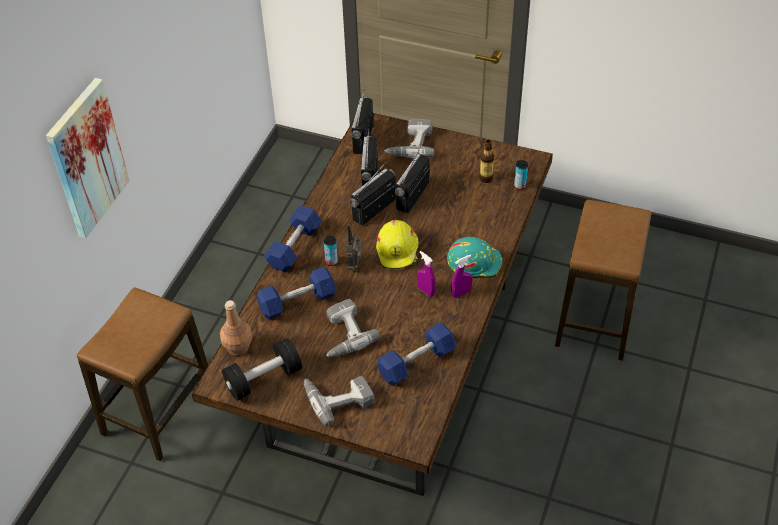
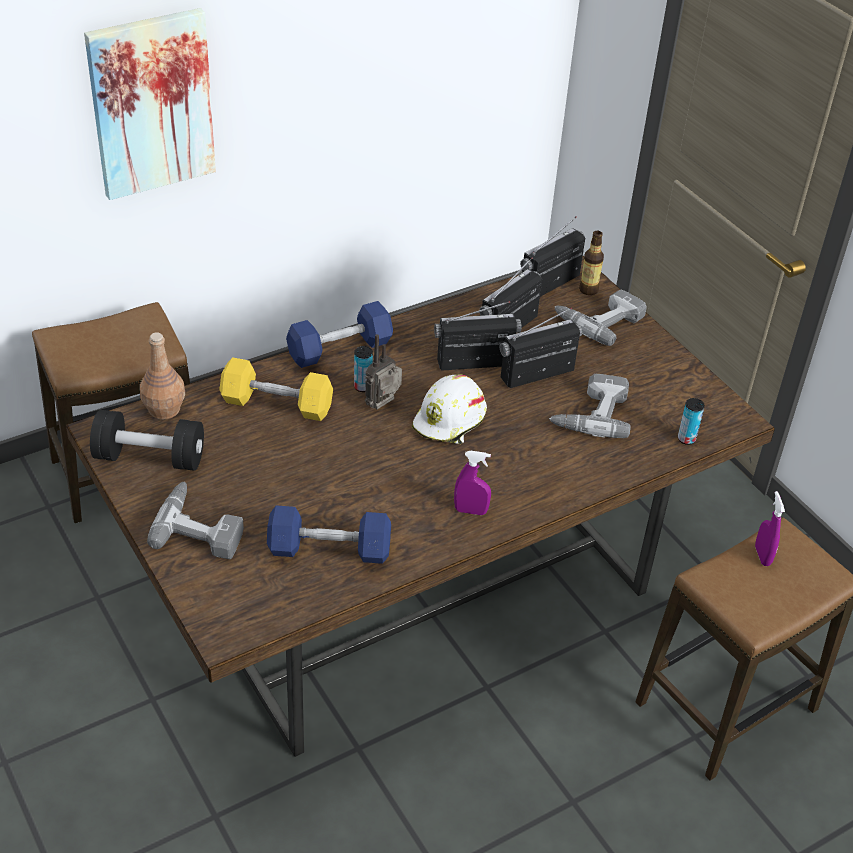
camera: 35 degrees right, 5 degrees down
blue dumbbell [257,267,335,320] -> yellow dumbbell [219,357,333,421]
power drill [326,299,380,357] -> power drill moved to [549,374,630,438]
yellow hard hat [376,220,419,269] -> white hard hat [412,374,487,444]
purple spray bottle [417,251,436,297] -> purple spray bottle moved to [755,491,785,566]
turquoise hard hat [447,237,503,278] -> none
bottle [479,140,494,183] -> bottle moved to [579,231,604,295]

